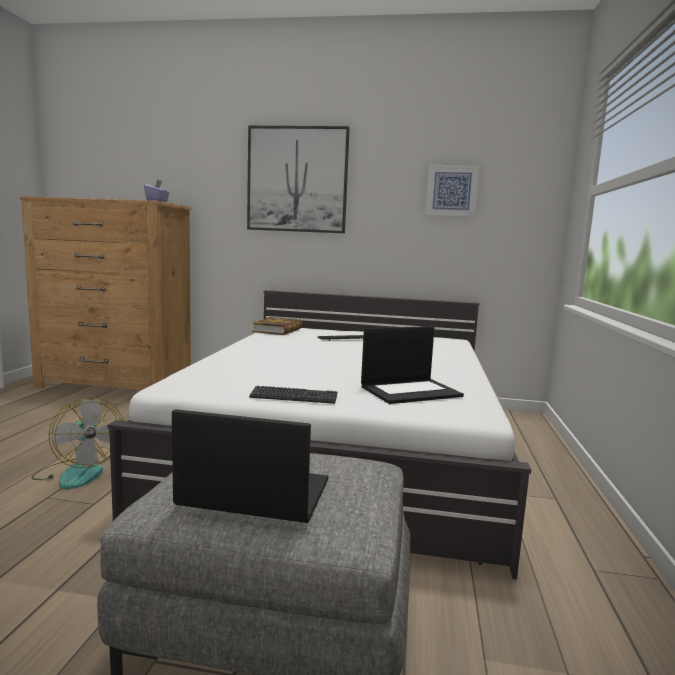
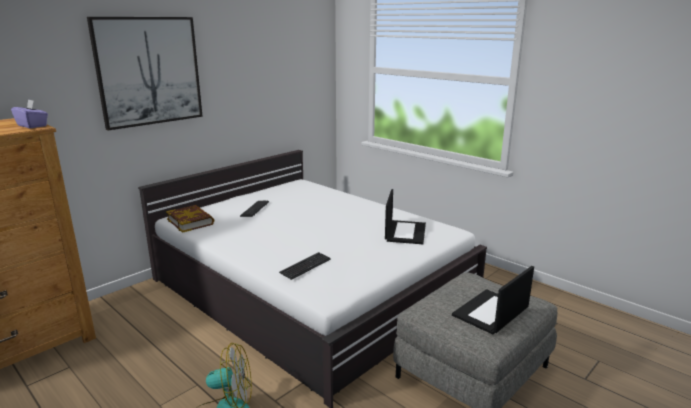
camera: 55 degrees left, 10 degrees up
keyboard [249,386,338,404] -> keyboard moved to [280,252,331,280]
picture [425,165,480,217] -> none

